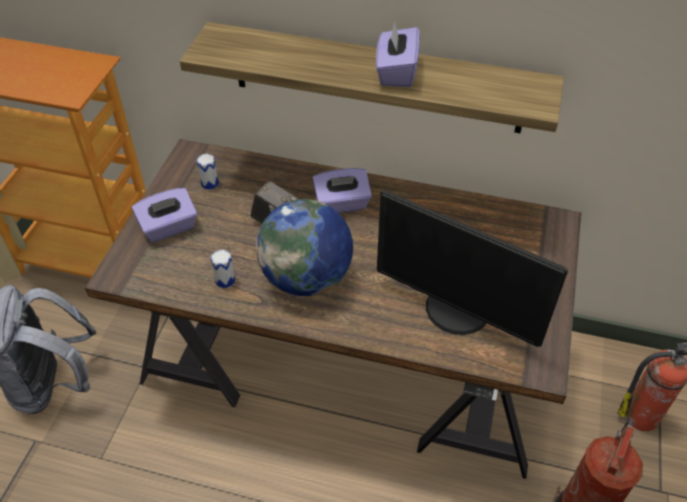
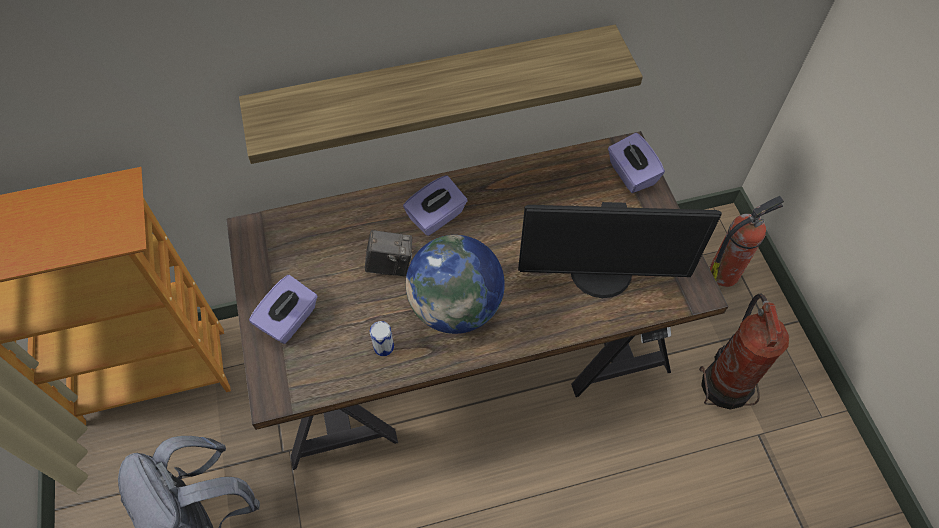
camera: 30 degrees left, 10 degrees up
can [196,154,219,190] -> none
purple tissue box [376,22,420,87] -> purple tissue box moved to [608,133,665,193]

